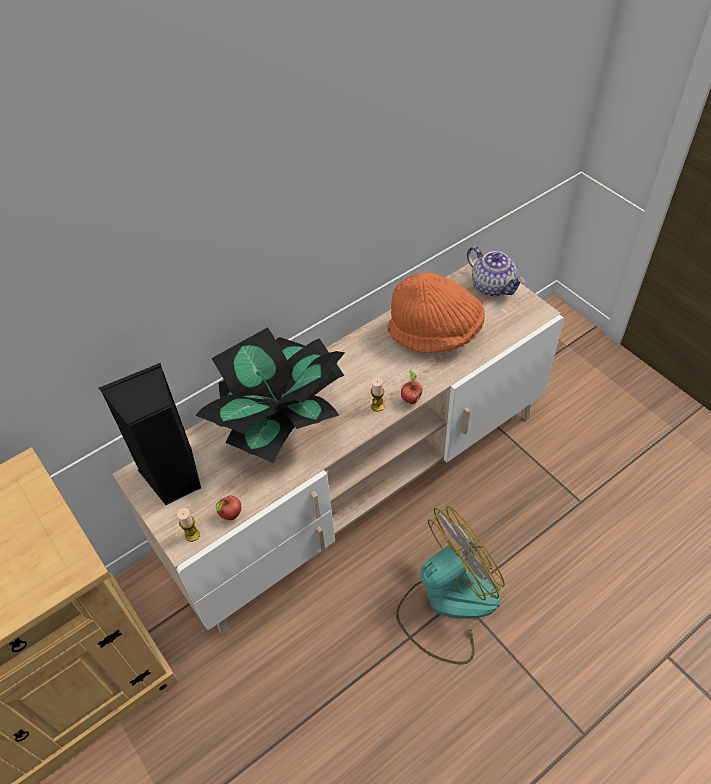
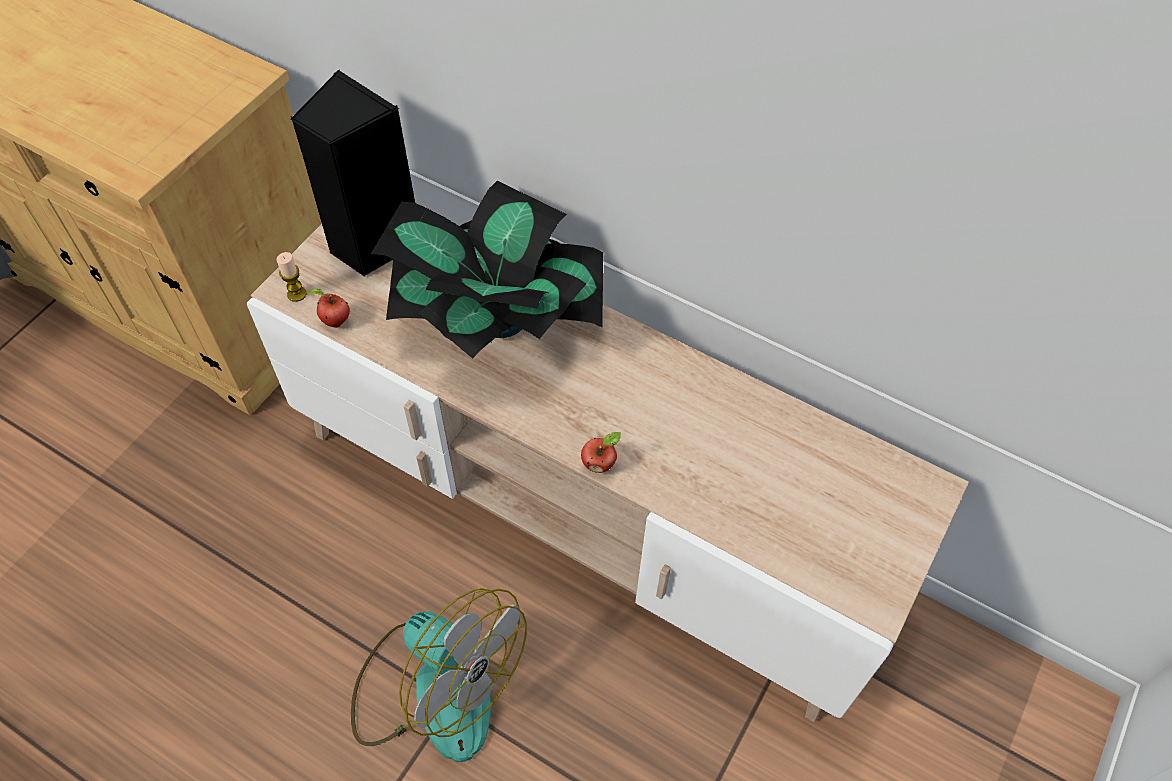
camera: 65 degrees right, 5 degrees up
candle [371,378,384,412] -> none
orange hat [388,273,485,353] -> none
teapot [467,246,525,297] -> none

